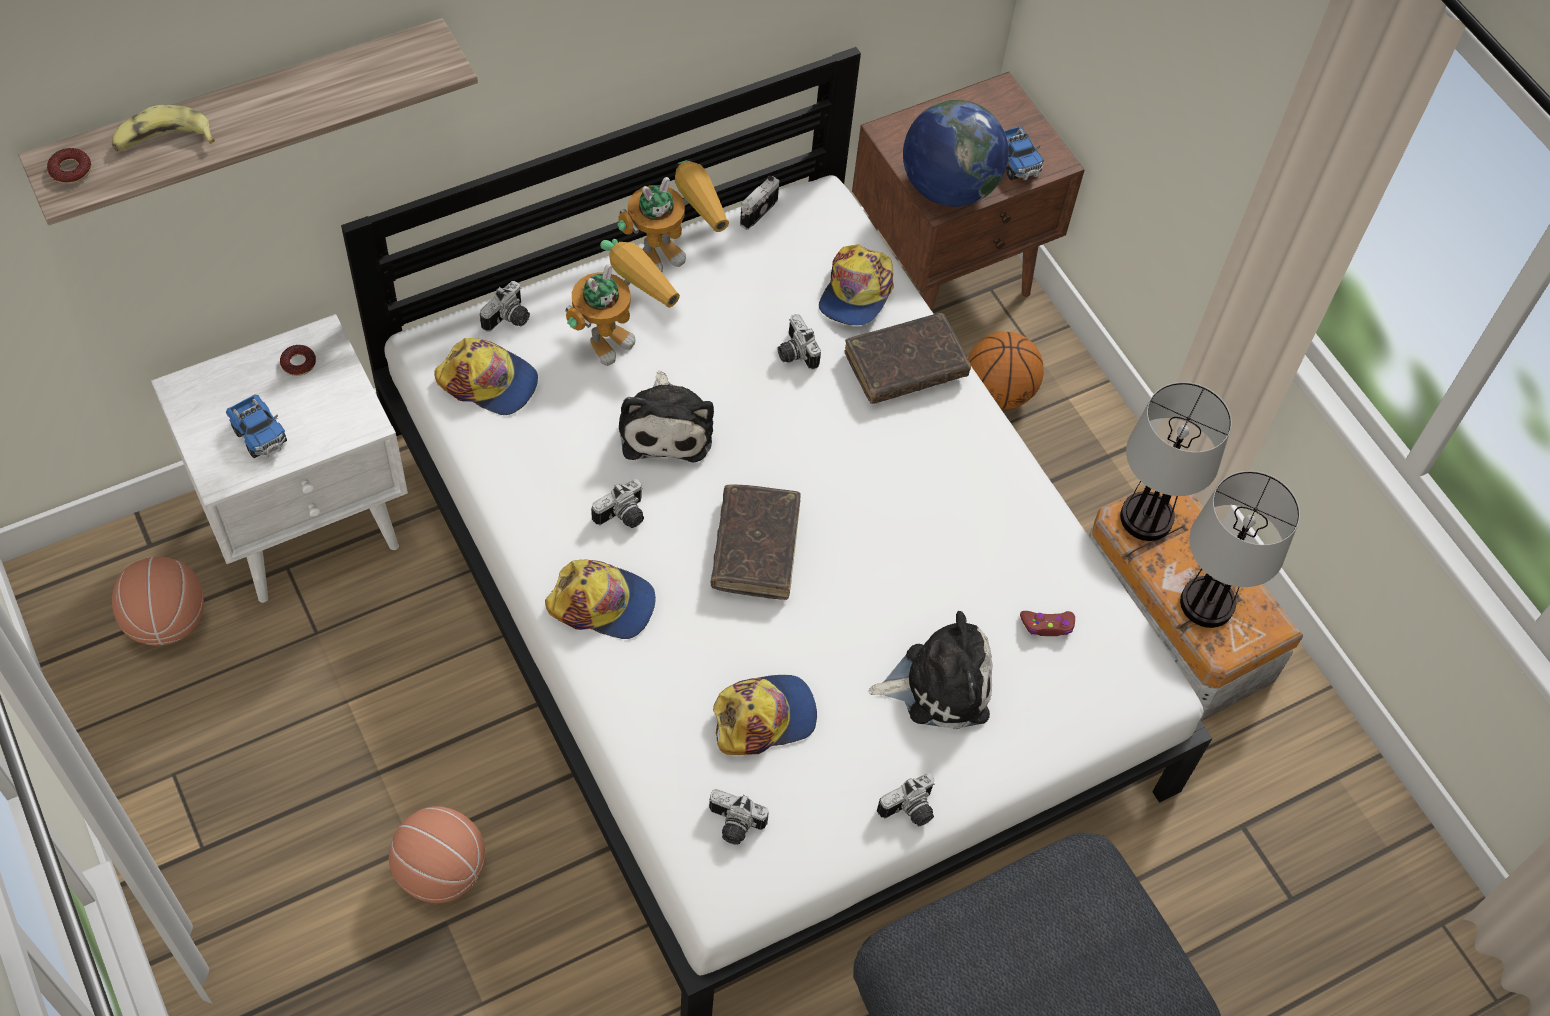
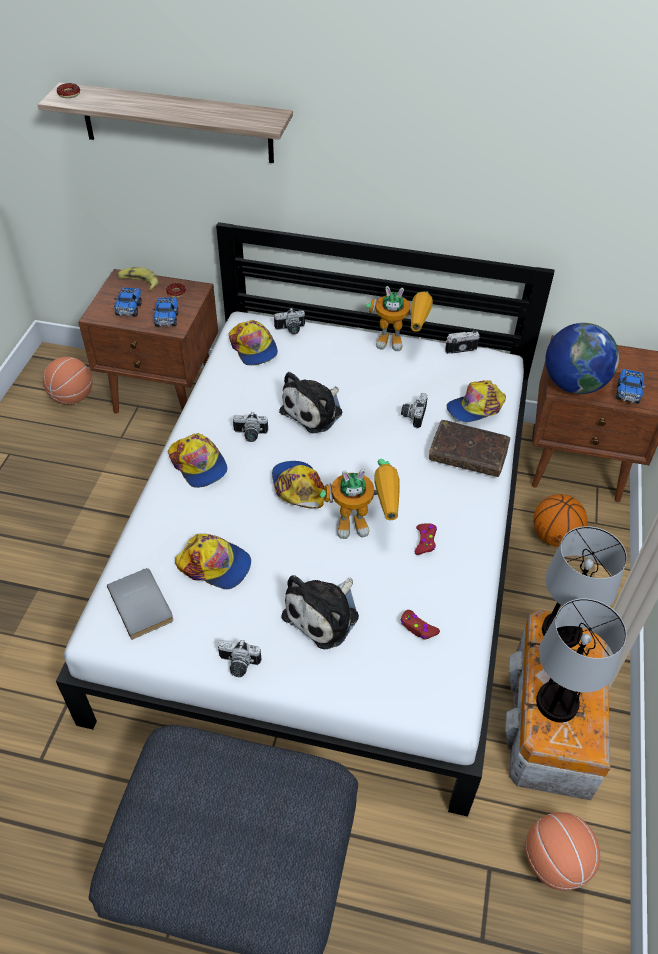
camera: 45 degrees right, 10 degrees down
banana [112,105,215,151] -> banana moved to [118,267,158,290]
white nightstand [151,314,408,603] -> brown nightstand [78,269,218,414]
basketball [389,806,485,903] -> basketball moved to [525,812,600,890]
toy robot [565,239,680,366] -> toy robot moved to [320,459,400,539]
camera [709,789,769,845] -> grey book [107,568,173,640]
brown book [711,484,801,600] -> cap [272,461,324,509]
plush toy [868,611,993,729] -> plush toy turned 90 degrees clockwise [281,575,359,649]
none -> toy truck [153,298,178,327]
none -> red game controller [415,523,437,555]

